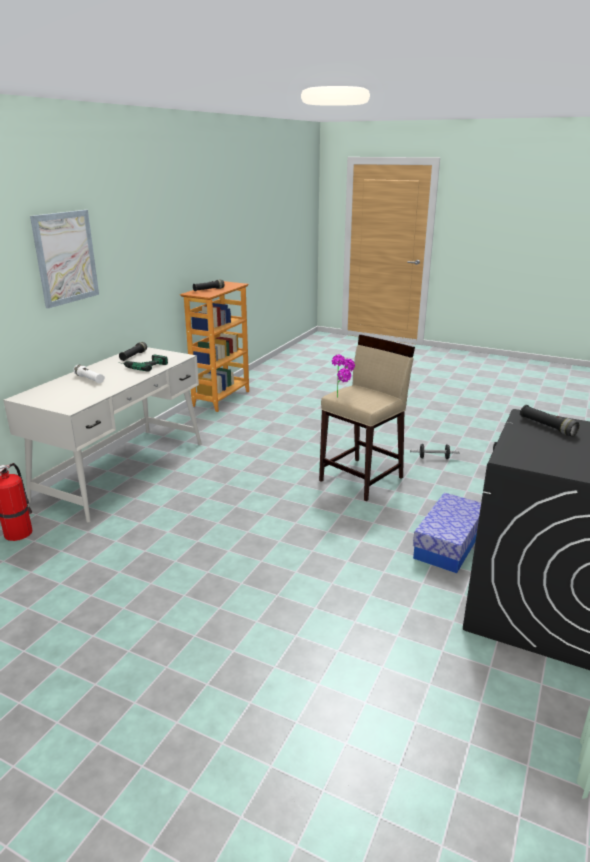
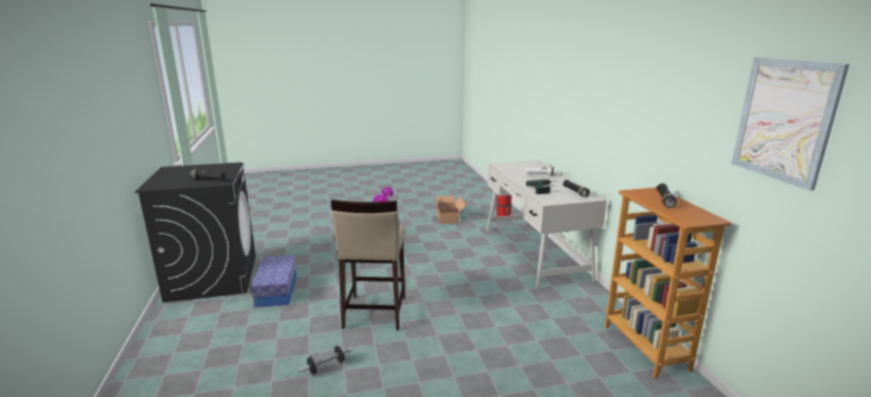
camera: 140 degrees right, 5 degrees down
picture [30,210,99,308] -> picture moved to [731,57,849,191]
none -> cardboard box [433,196,465,224]

